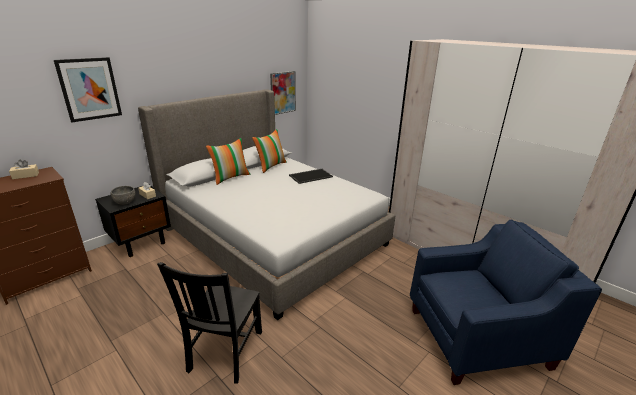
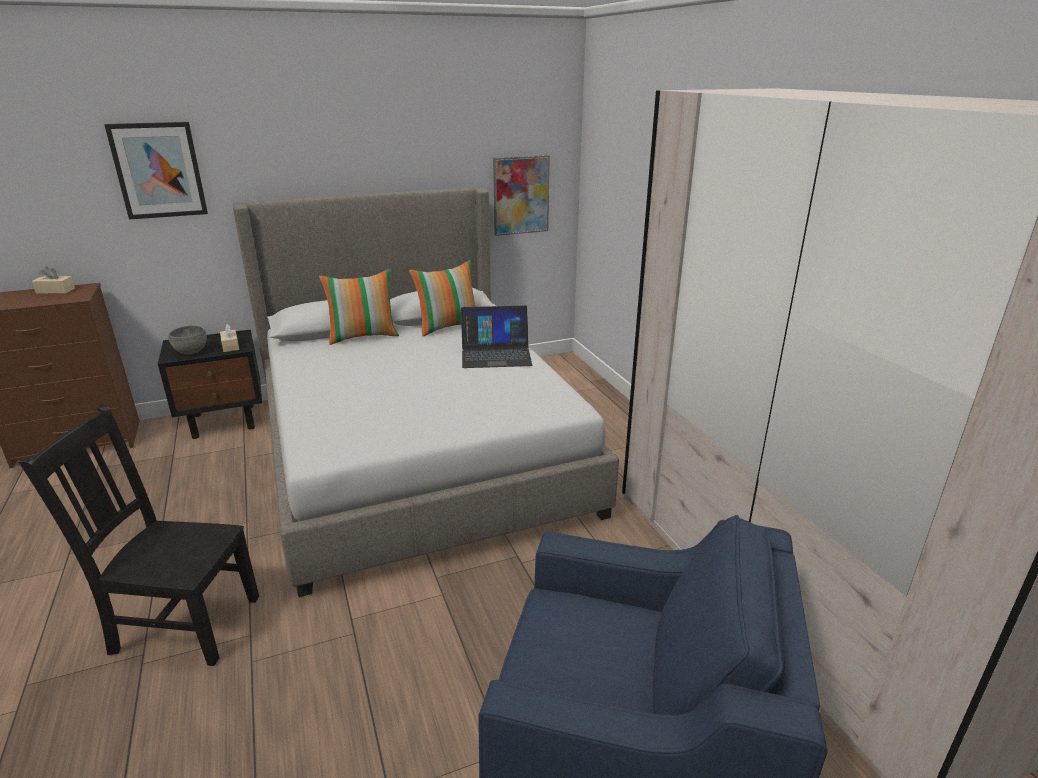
camera: 25 degrees right, 0 degrees up
black chair [157,262,262,384] -> black chair turned 60 degrees clockwise [19,404,259,666]
tray [289,169,333,184] -> laptop [461,306,532,368]

